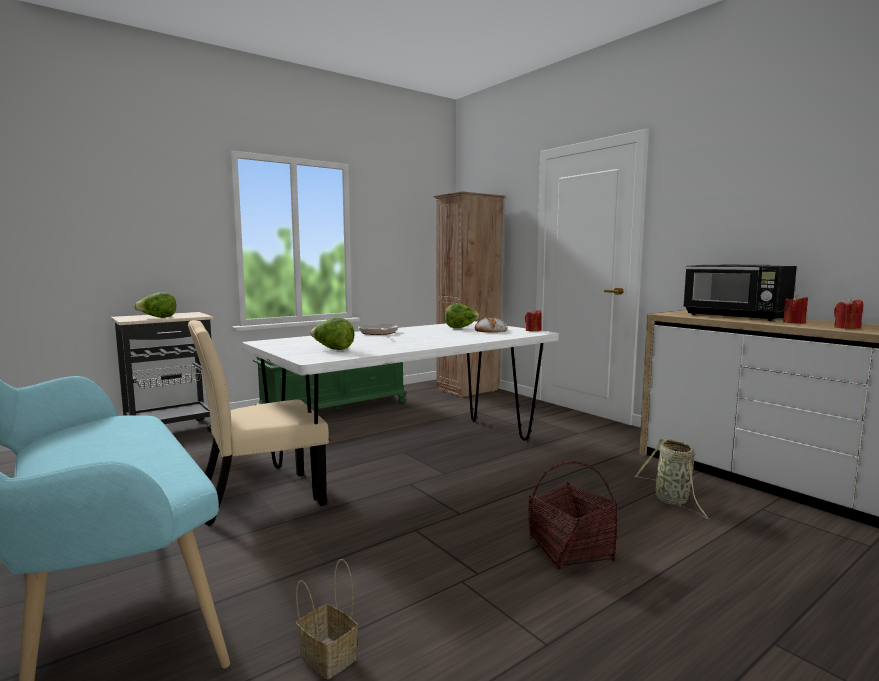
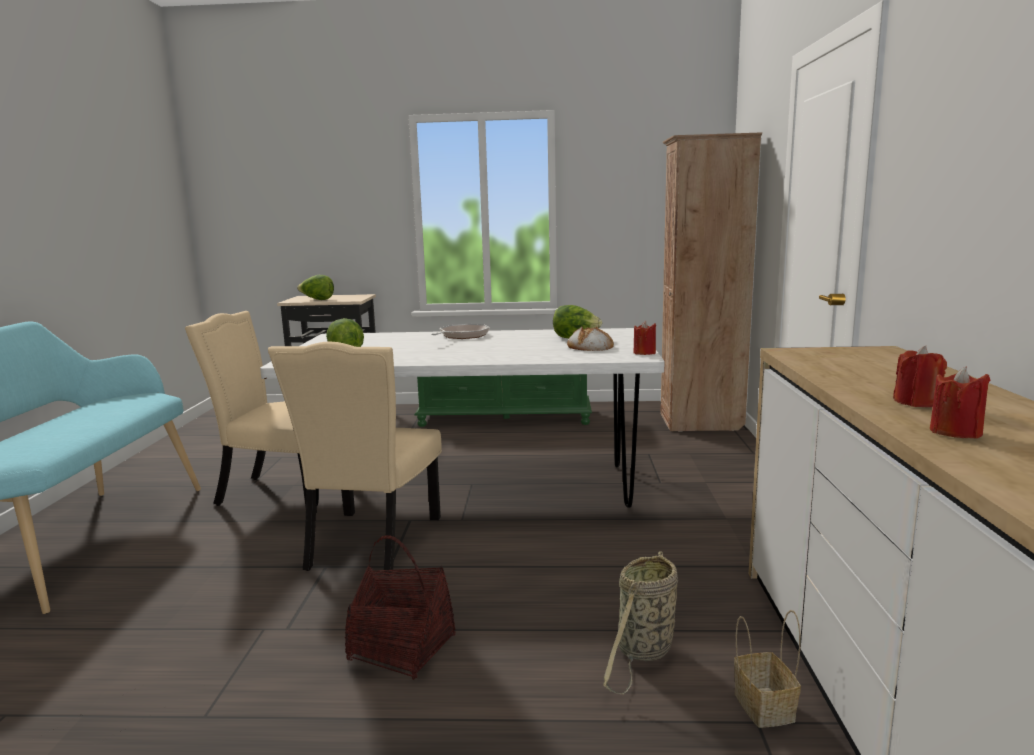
camera: 40 degrees right, 5 degrees up
basket [296,559,358,679] -> basket moved to [734,610,801,728]
black microwave [683,264,797,321] -> none
none -> beige chair [268,341,442,575]

